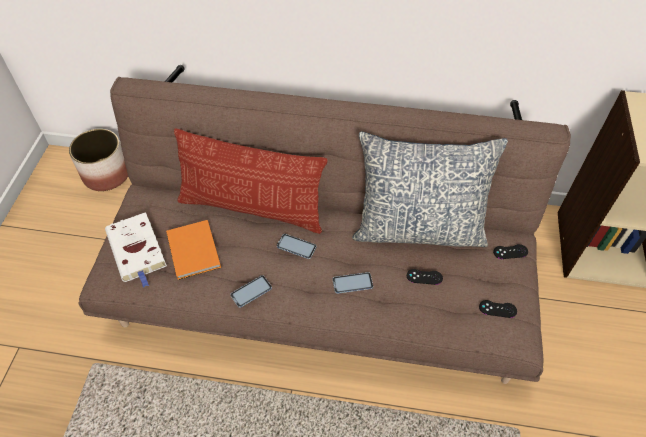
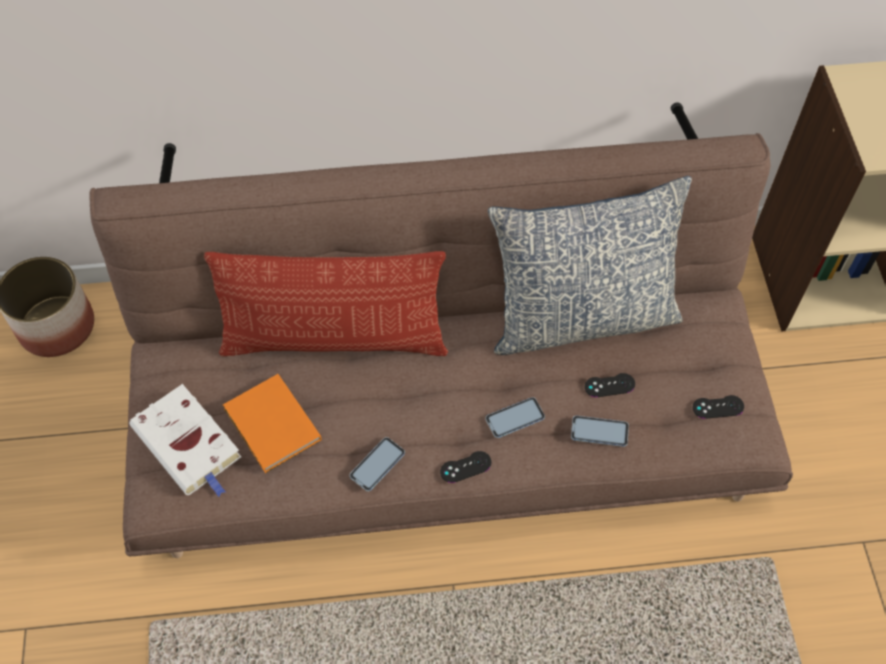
camera: 15 degrees left, 5 degrees up
phone [277,234,316,259] -> phone moved to [571,416,629,447]
black game controller [493,244,528,259] -> black game controller moved to [440,451,491,483]

